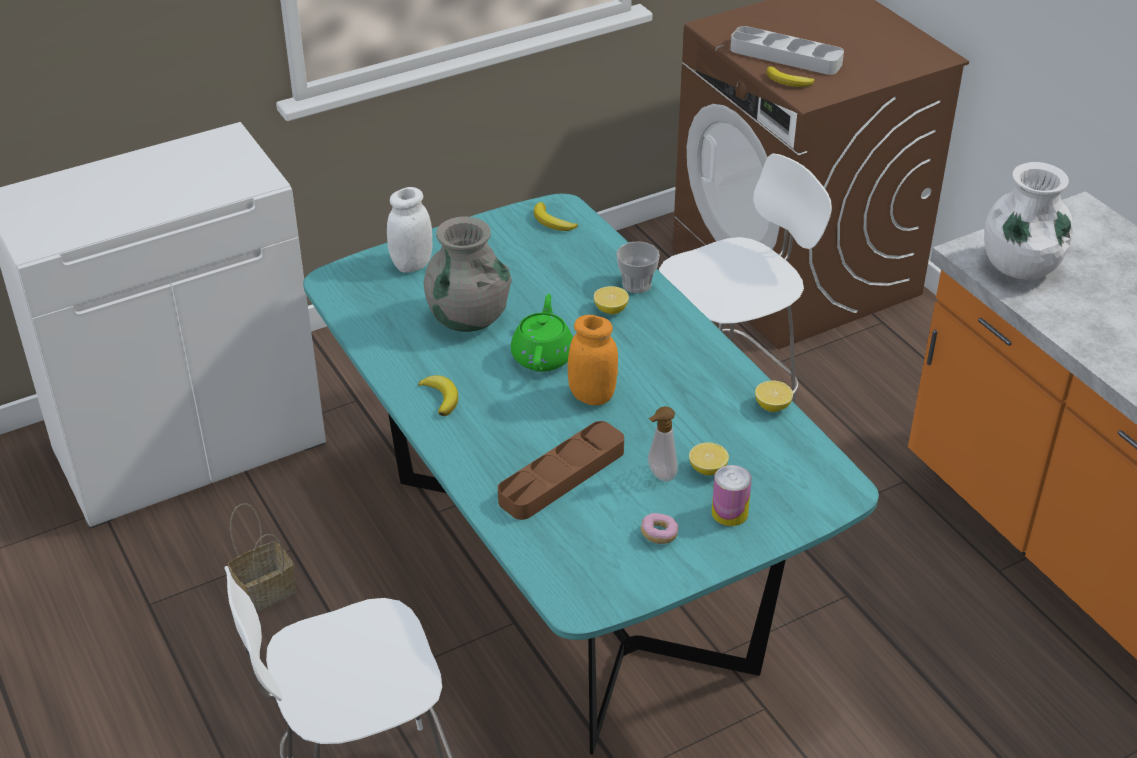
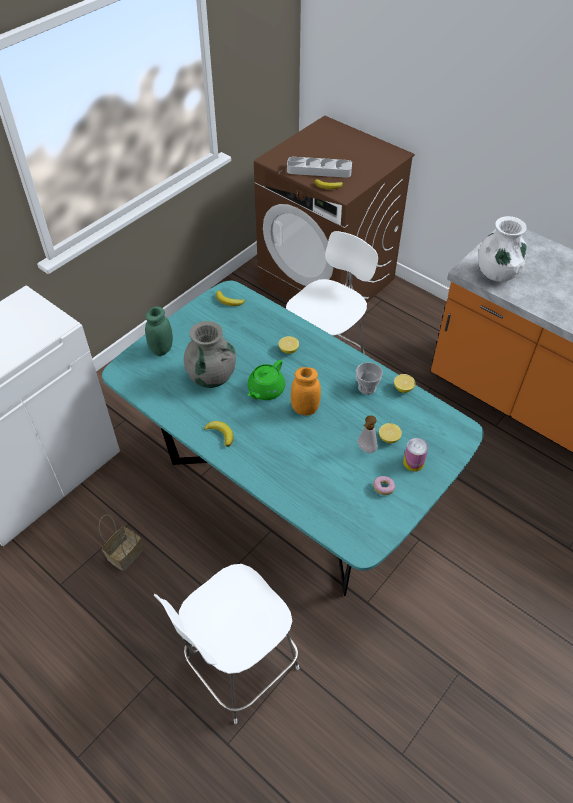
camera: 20 degrees left, 10 degrees up
white jar [387,187,432,273] -> green jar [145,306,173,356]
brown tray [498,421,624,520] -> none
green teapot [511,294,573,372] -> green teapot turned 135 degrees counterclockwise [248,360,285,400]
cup [616,241,660,293] -> cup moved to [356,362,383,395]

